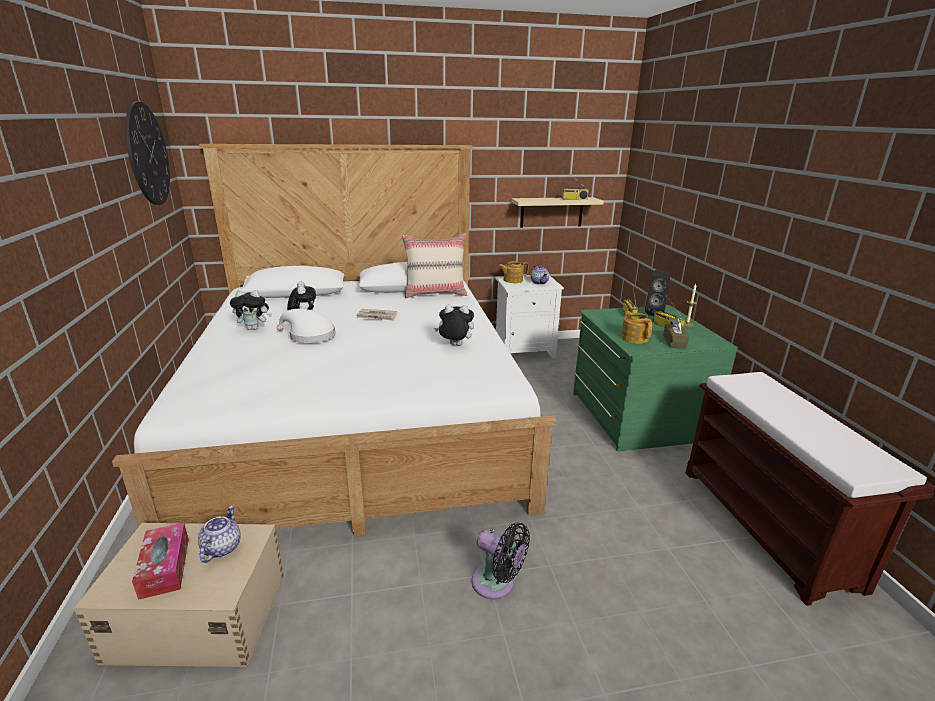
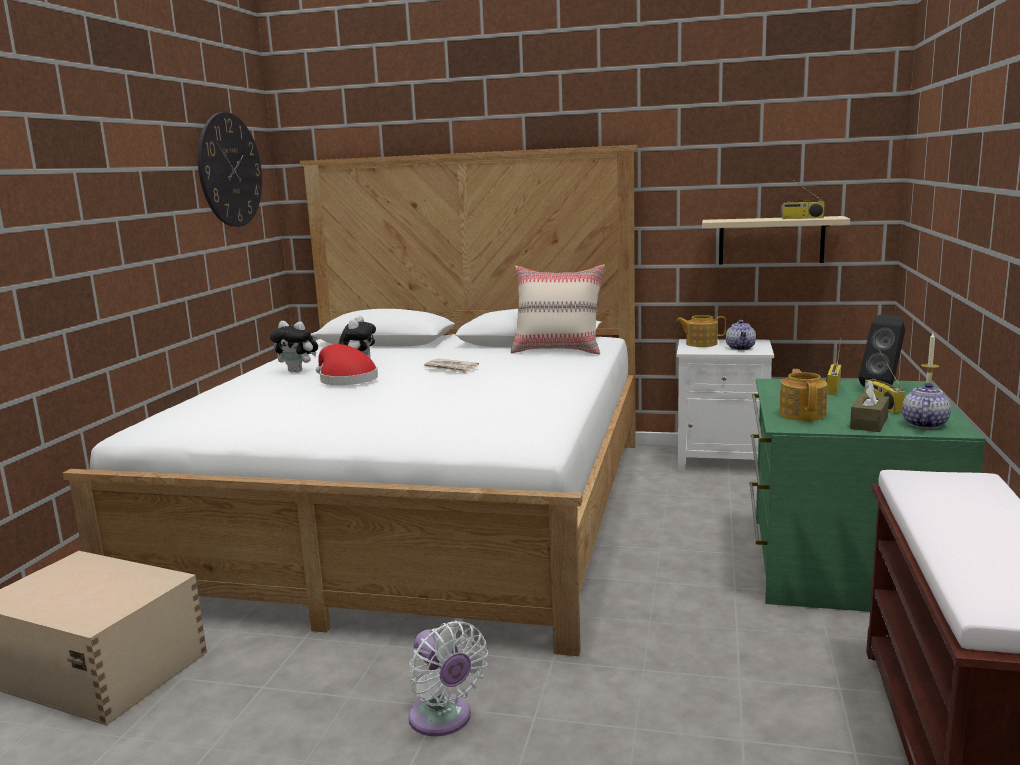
camera: 25 degrees right, 10 degrees down
tissue box [132,523,189,600] -> none
teapot [198,505,241,563] -> teapot moved to [902,383,951,429]
white hat [277,309,335,343] -> red hat [316,344,378,385]
plush toy [434,305,474,346] -> none
black fan [472,523,530,600] -> white fan [408,621,488,736]

